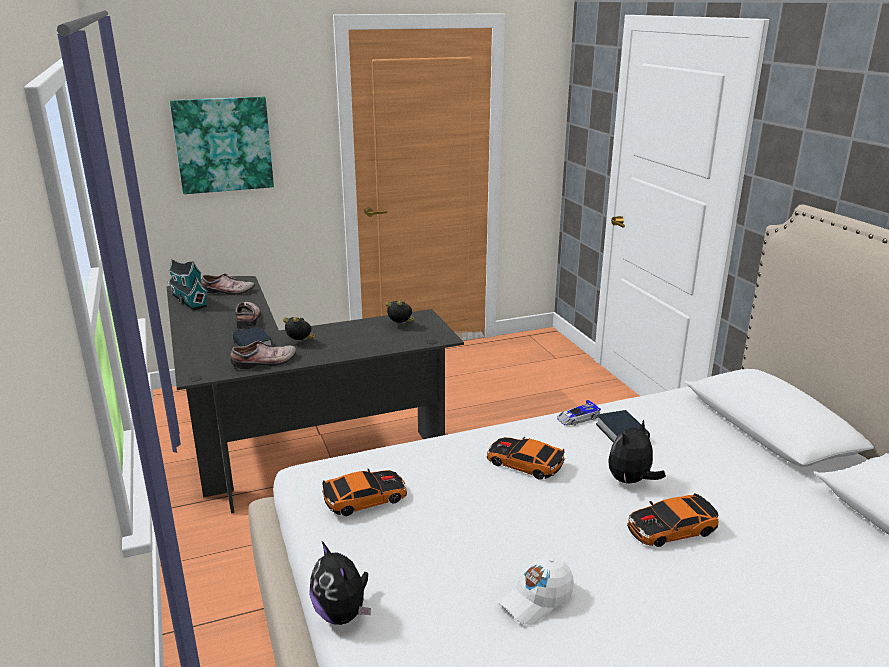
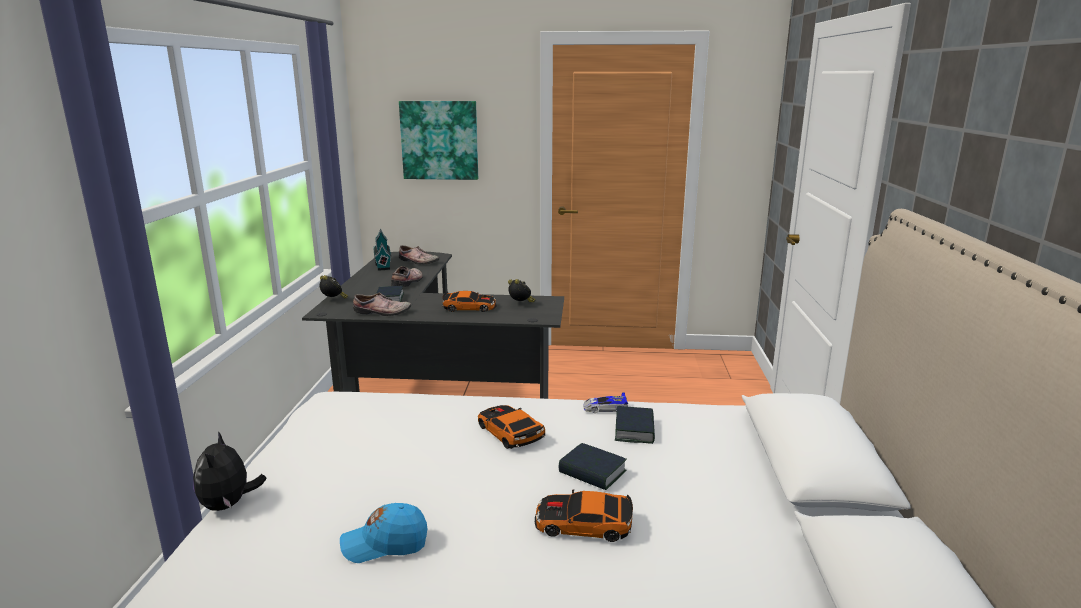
camera: 25 degrees right, 5 degrees down
alarm clock [283,317,316,340] -> alarm clock moved to [320,275,348,299]
toy car [322,469,407,516] -> toy car moved to [442,291,497,312]
white cap [497,556,574,625] -> blue cap [340,503,427,563]
plush toy [608,419,666,484] -> book [559,443,627,490]

